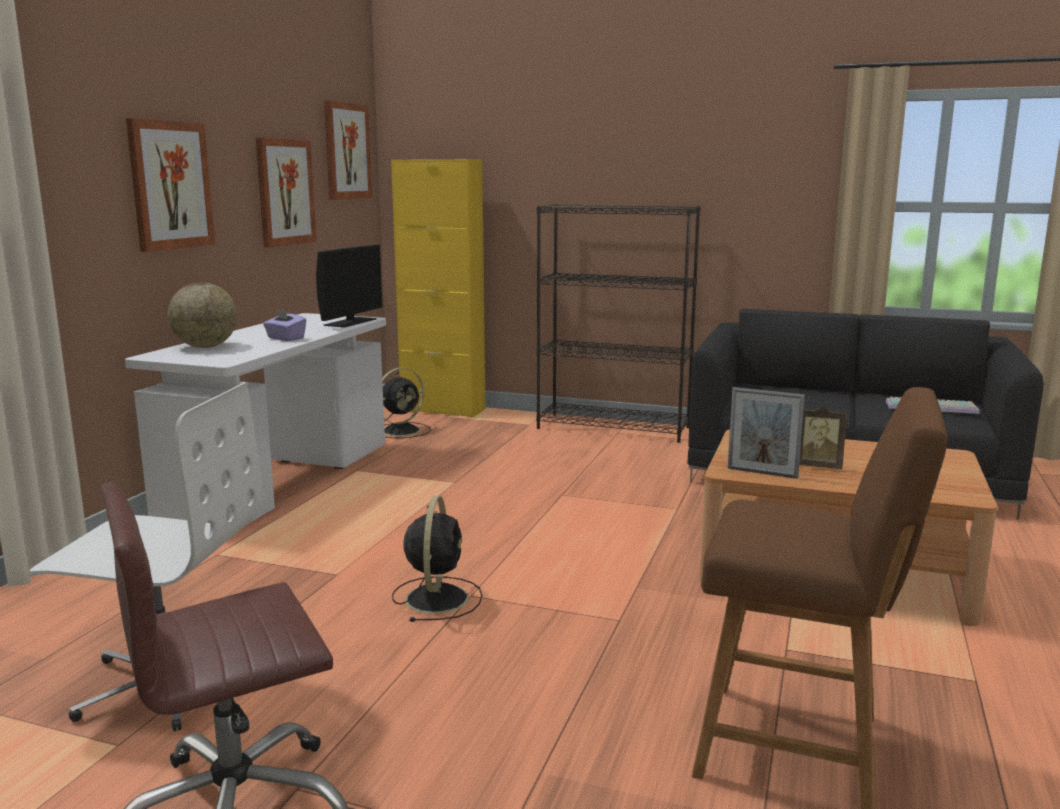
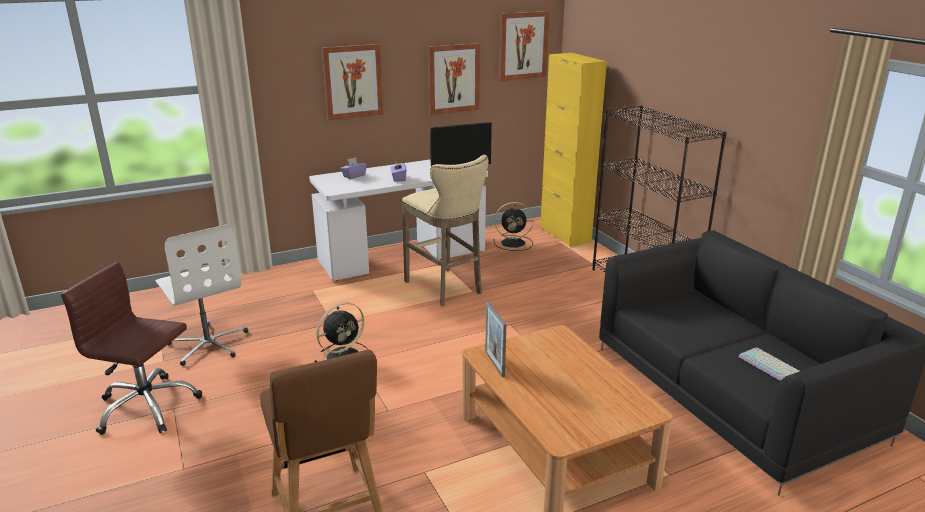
camera: 45 degrees right, 10 degrees up
globe [168,282,237,348] -> purple tissue box [341,157,367,179]
picture frame [799,404,847,469] -> none
none -> beige stool [402,155,488,306]

